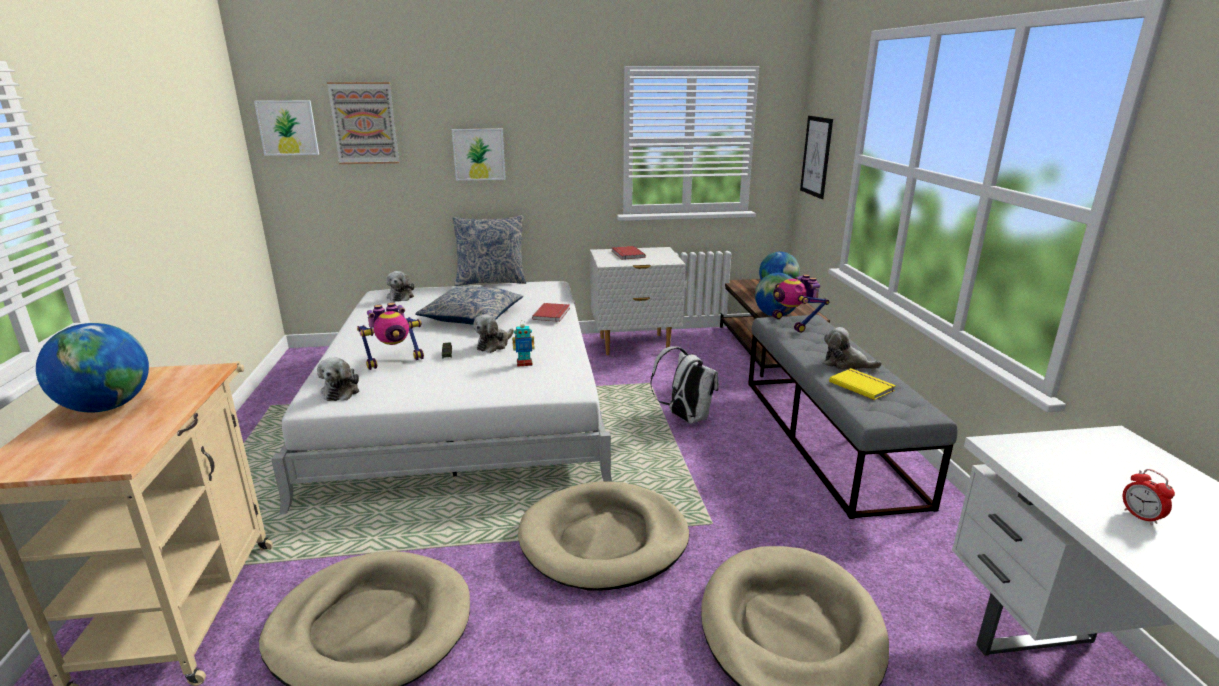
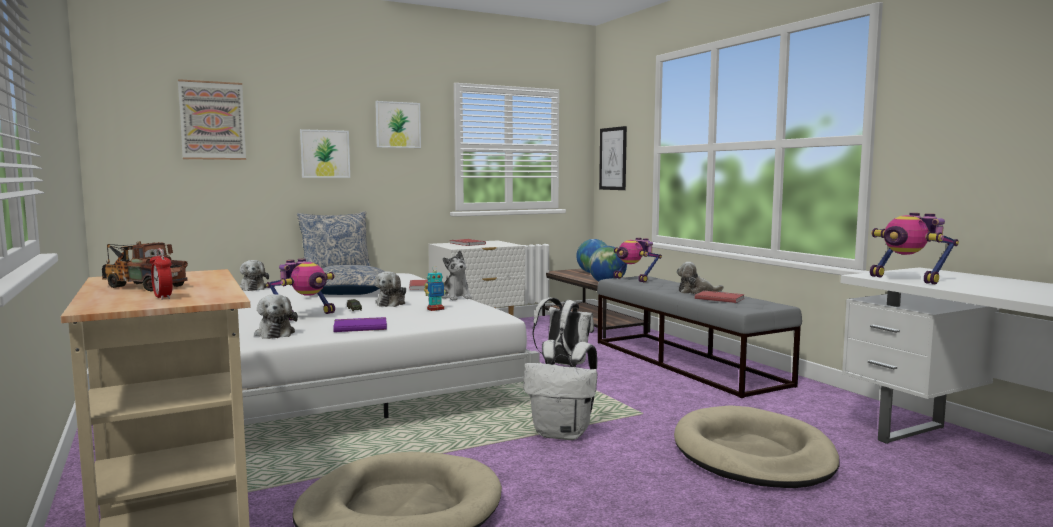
camera: 20 degrees left, 15 degrees down
globe [36,323,149,412] -> toy truck [102,242,188,292]
picture [254,100,319,156] -> picture moved to [375,101,421,148]
beige dog bed [518,481,689,591] -> white backpack [523,340,597,440]
yellow book [829,368,896,400] -> red book [695,291,745,303]
alarm clock [1123,469,1175,525] -> alarm clock moved to [150,248,173,300]
none -> purple book [333,317,387,332]
none -> plush toy [441,250,472,300]
none -> toy robot [870,213,959,284]

